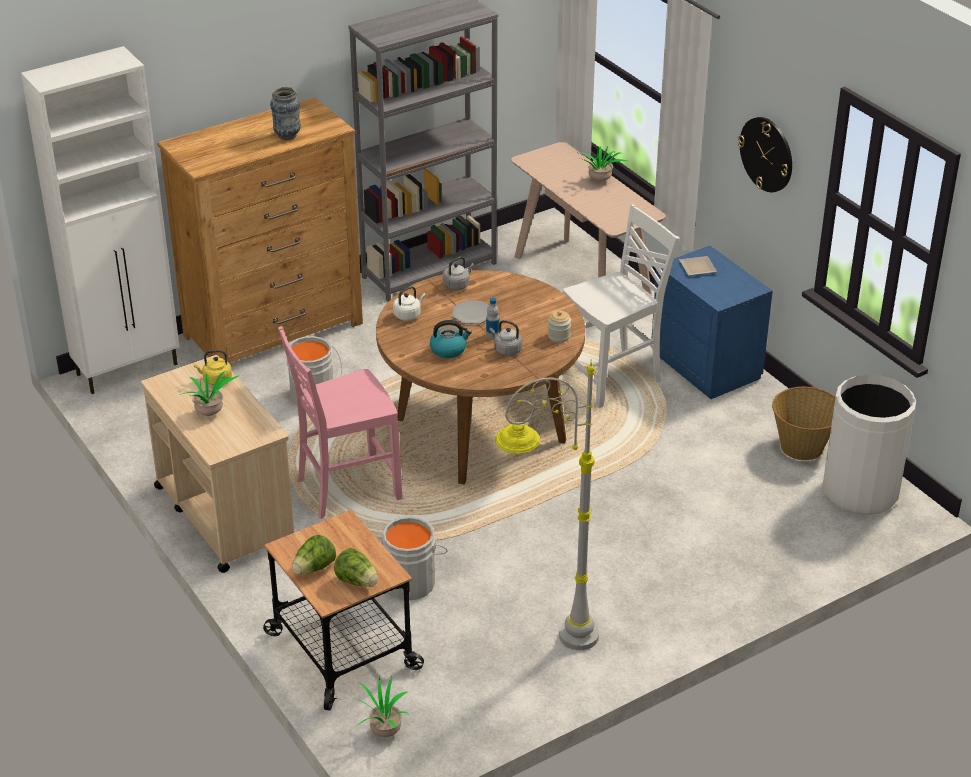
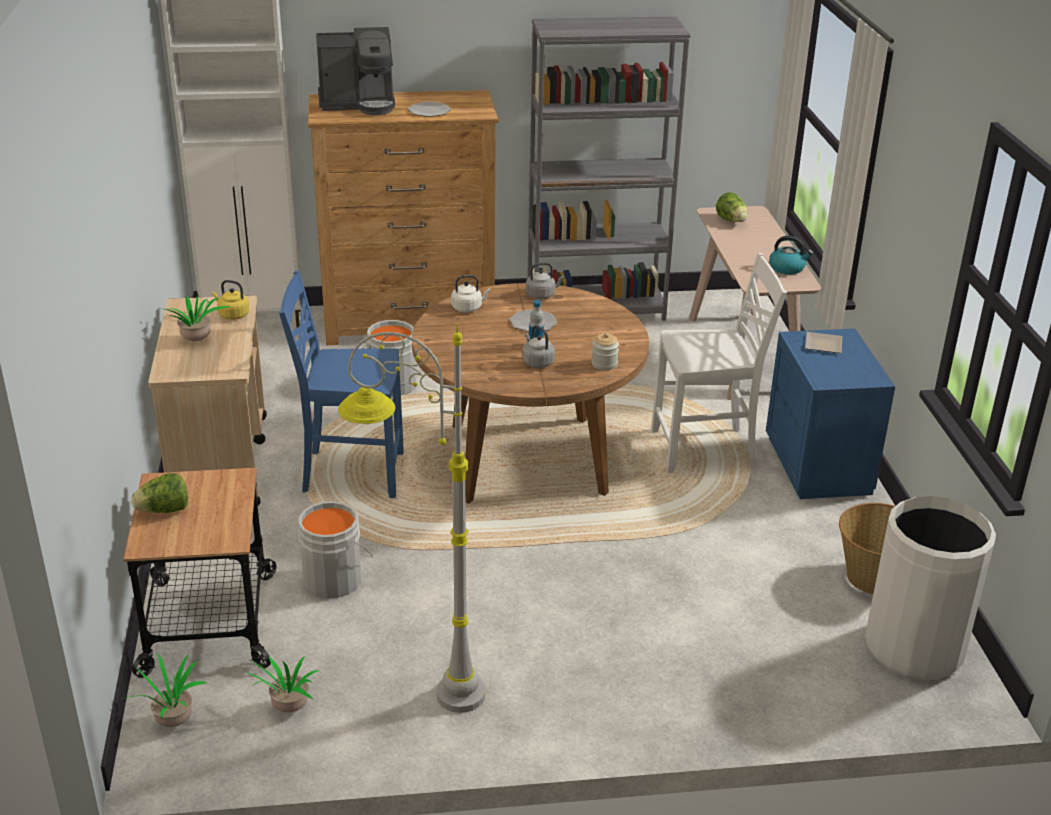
camera: 25 degrees right, 5 degrees down
vase [270,87,301,140] -> plate [408,102,451,117]
pink chair [278,326,402,519] -> blue chair [279,271,404,498]
lettuce [334,548,378,587] -> lettuce moved to [716,192,748,222]
kettle [430,320,472,358] -> kettle moved to [769,235,813,275]
potted plant [579,147,628,182] -> potted plant moved to [244,656,321,713]
wall clock [738,117,792,192] -> none
none -> coffee machine [316,27,395,115]

